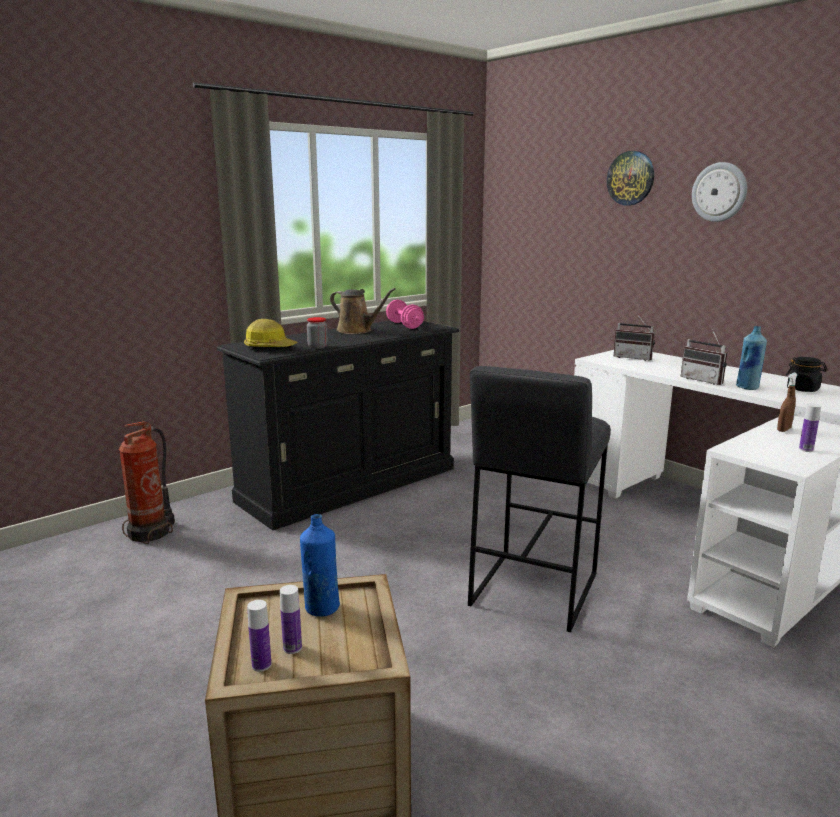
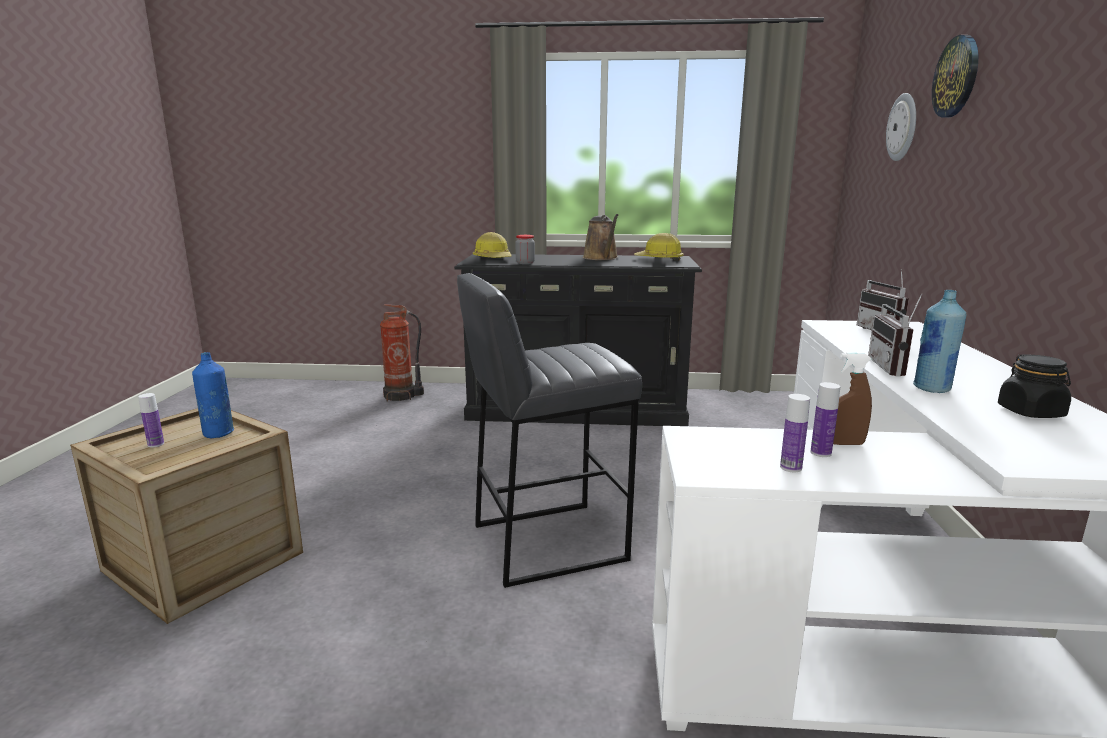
camera: 45 degrees right, 0 degrees up
bottle [247,600,271,672] -> bottle moved to [810,382,840,457]
pink dumbbell [386,300,424,329] -> hard hat [634,233,683,261]
wall clock [692,162,747,222] -> wall clock moved to [886,93,916,161]

